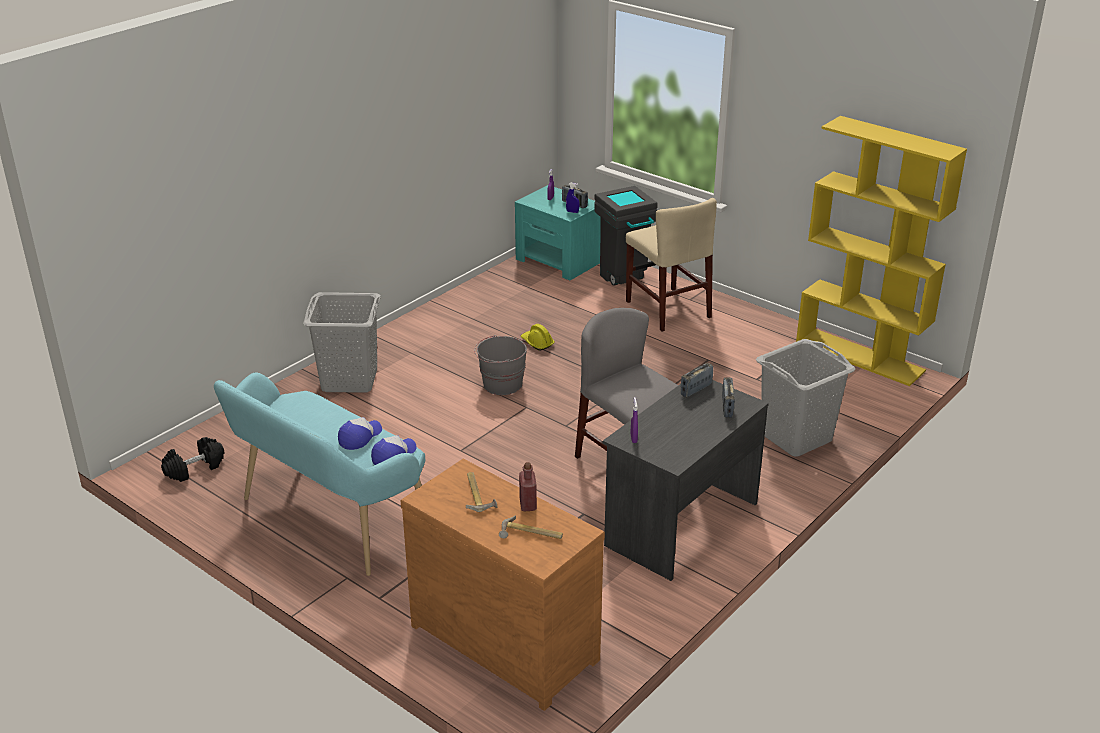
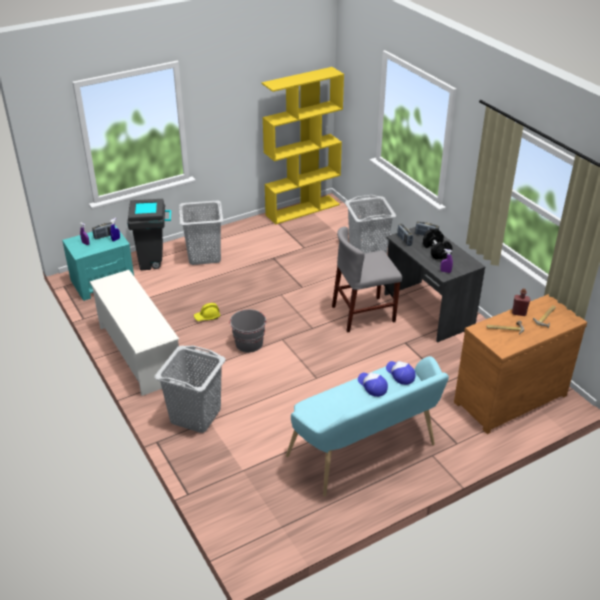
camera: 70 degrees left, 5 degrees up
black dumbbell [161,437,224,482] -> black dumbbell moved to [423,229,452,259]
beige chair [626,198,717,332] -> grey laundry basket [179,201,223,265]
none -> white shoe rack [90,270,179,396]

